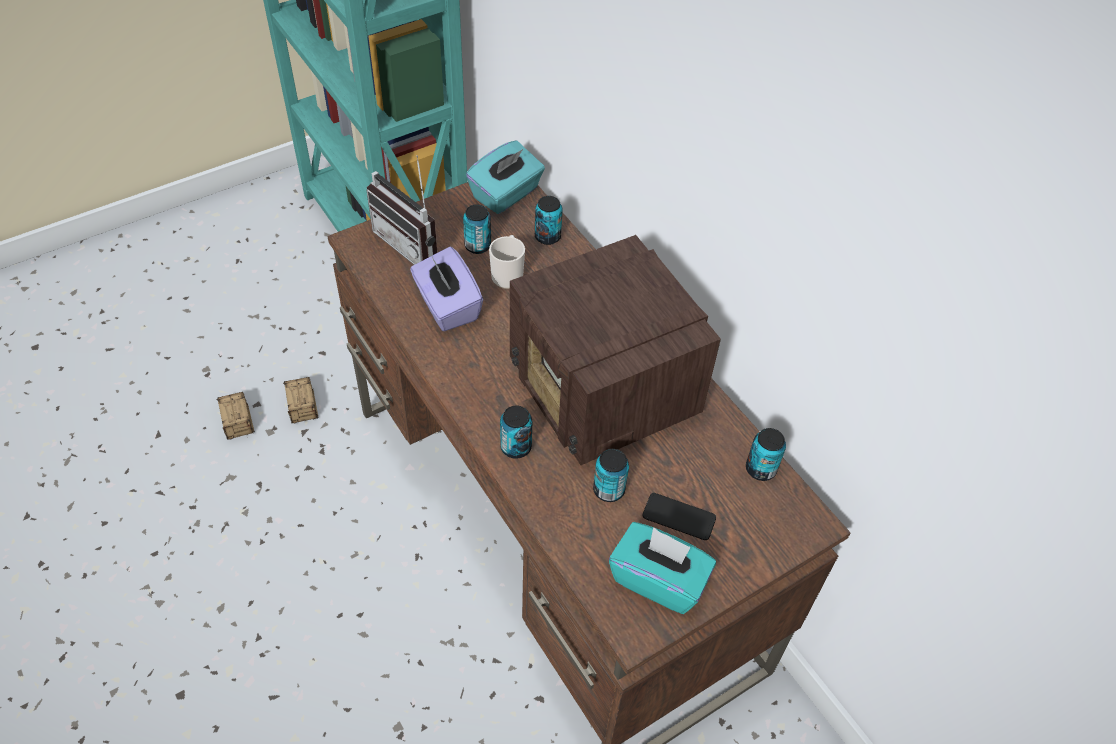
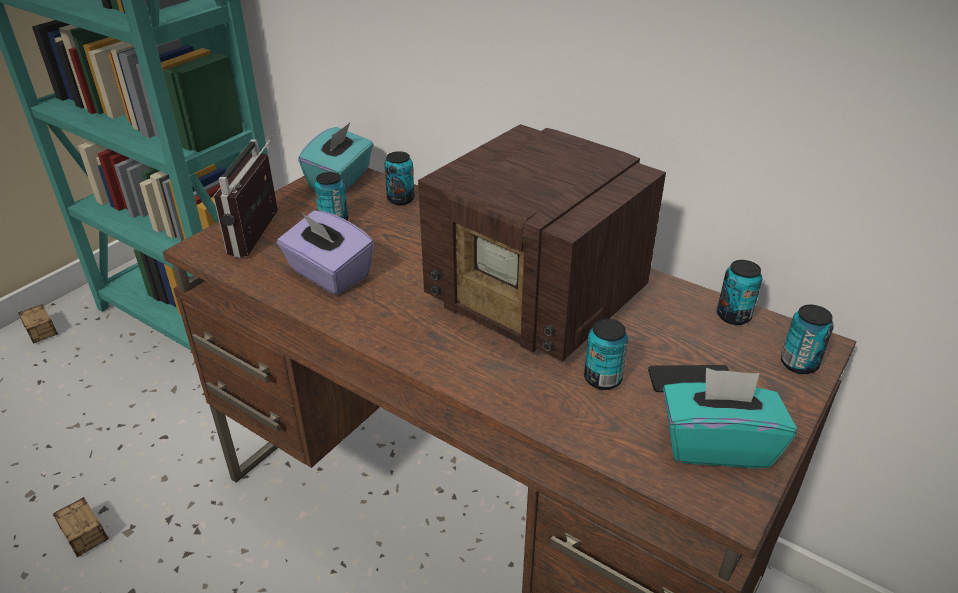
camera: 20 degrees left, 15 degrees down
storage box [283,377,319,423] -> storage box moved to [18,304,58,344]
radio [366,155,437,265] -> radio turned 75 degrees clockwise [213,134,278,257]
mug [489,235,525,289] -> none
can [500,406,532,459] -> can moved to [781,305,834,374]

